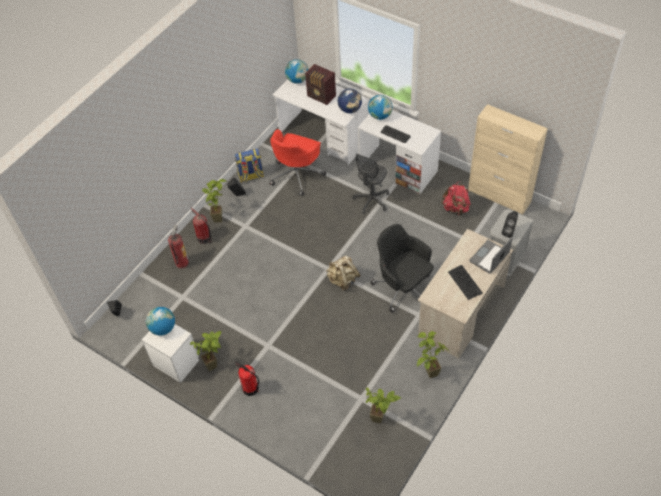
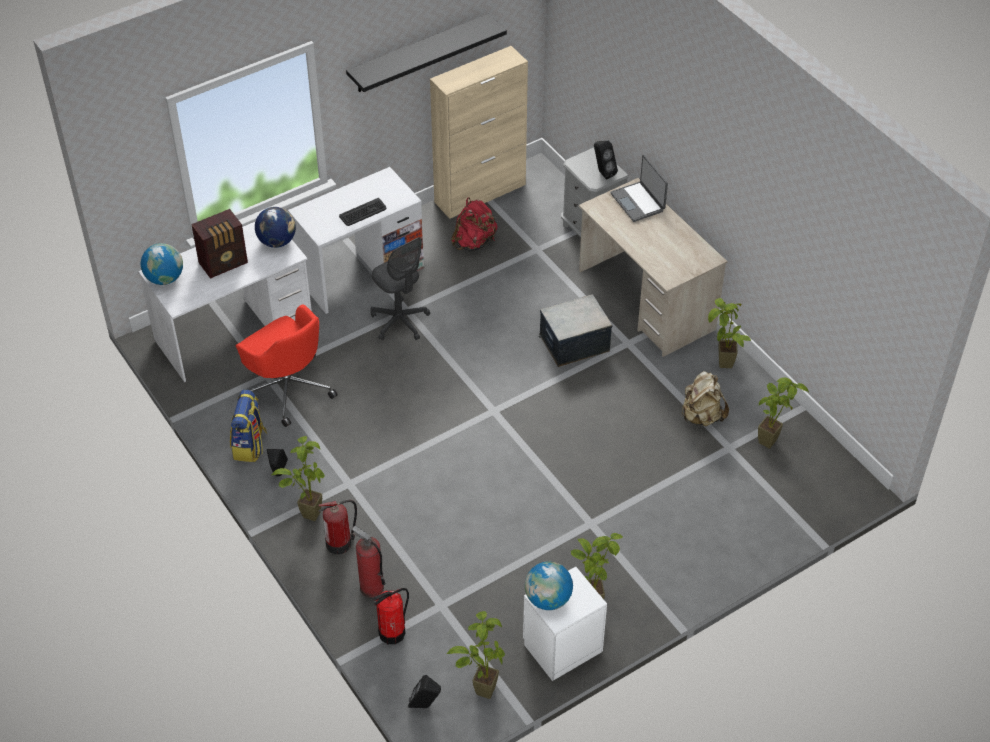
camera: 70 degrees left, 5 degrees down
fire extinguisher [235,361,259,396] -> fire extinguisher moved to [373,588,409,644]
beige backpack [326,255,360,291] -> beige backpack moved to [681,371,729,426]
globe [368,95,393,120] -> none
black office chair [370,224,434,313] -> storage box [539,294,612,367]
keyboard [448,265,483,300] -> none
none -> black shelf [346,14,507,92]
none -> potted plant [447,611,505,699]

